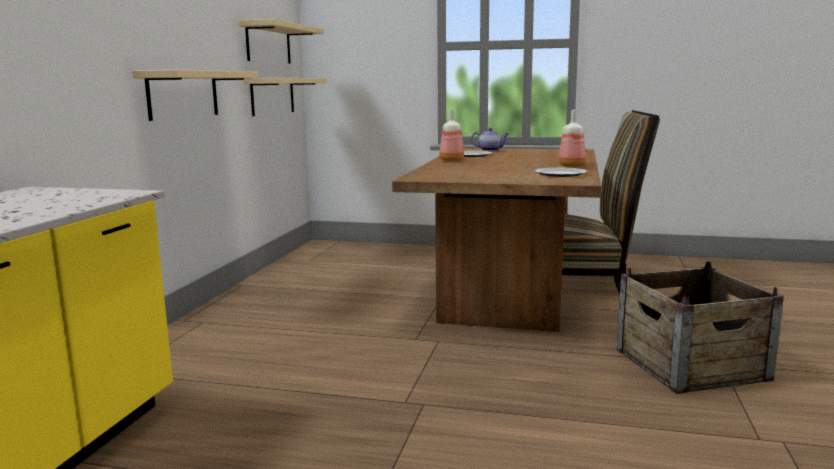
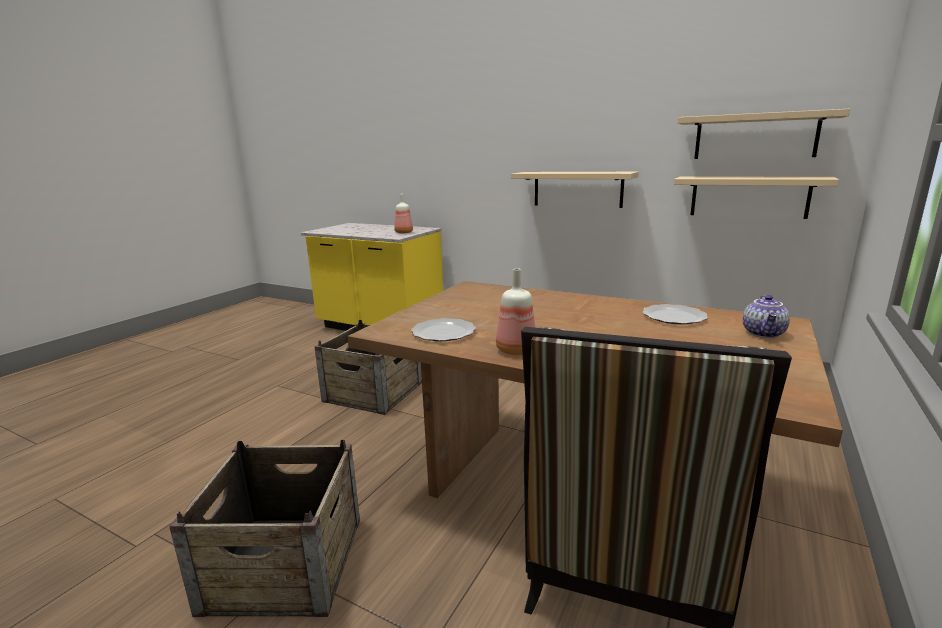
camera: 105 degrees right, 5 degrees up
bottle [439,109,464,161] -> bottle moved to [394,194,413,233]
none -> crate [315,320,422,415]

